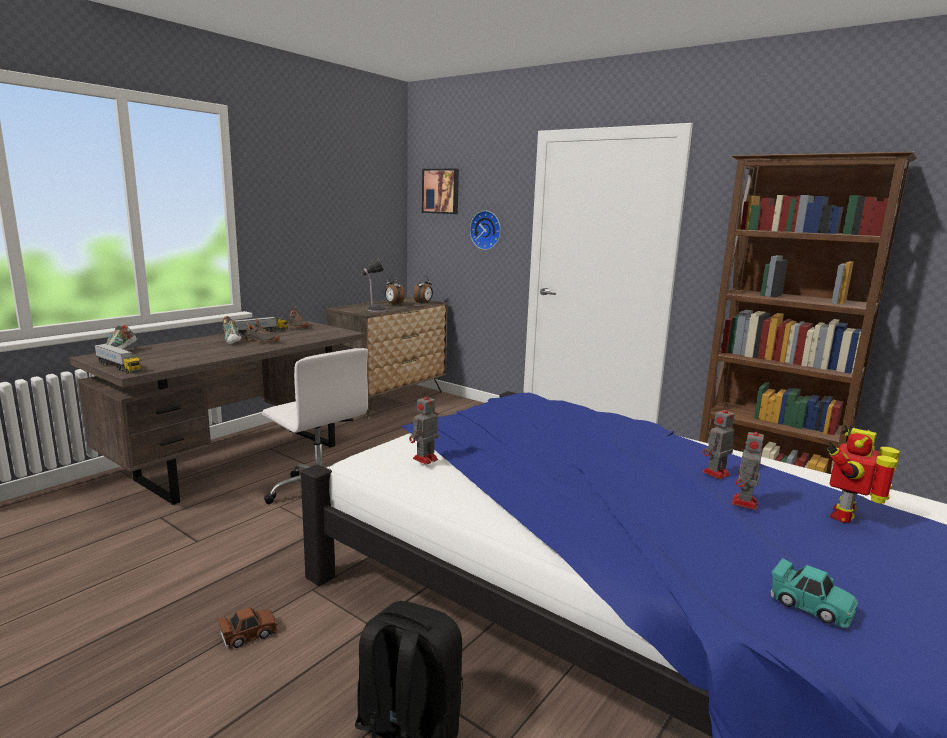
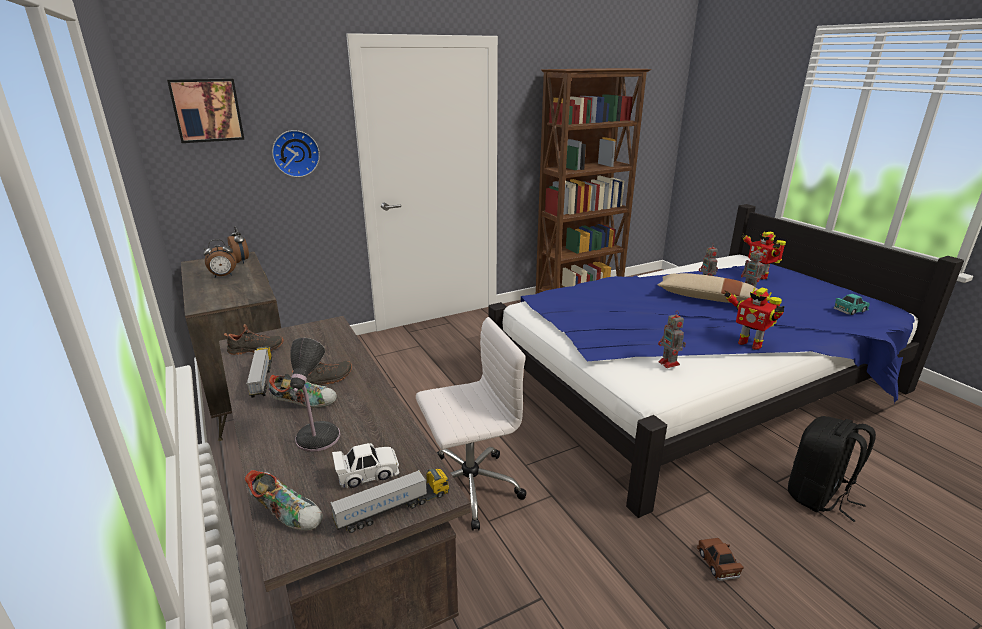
camera: 65 degrees left, 10 degrees up
table lamp [361,257,387,312] -> table lamp moved to [290,338,340,452]
none -> white toy car [332,443,399,488]
none -> beige pillow [657,273,758,303]
none -> toy robot [724,287,784,350]

